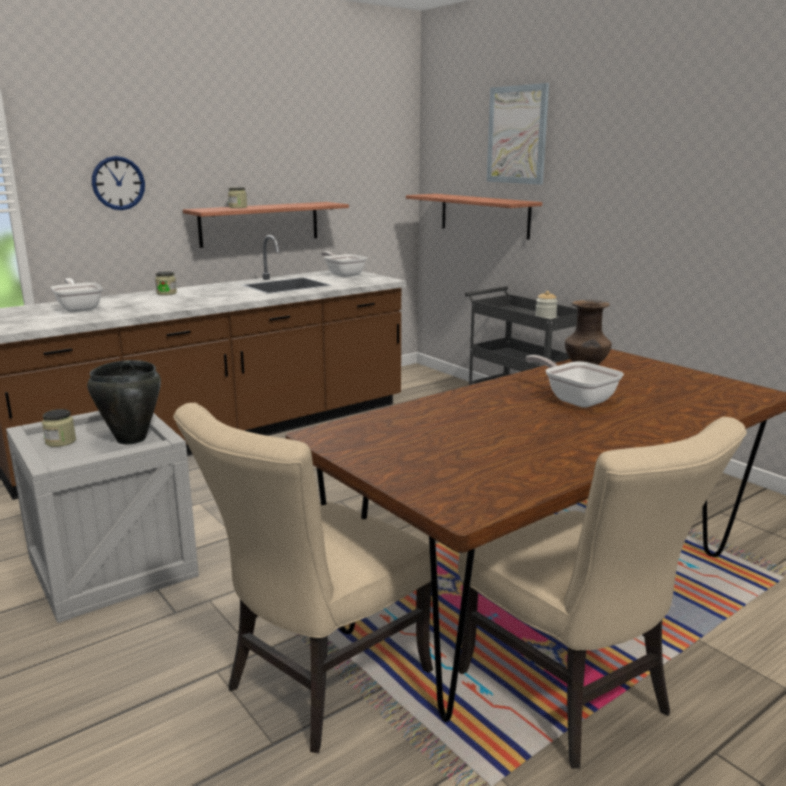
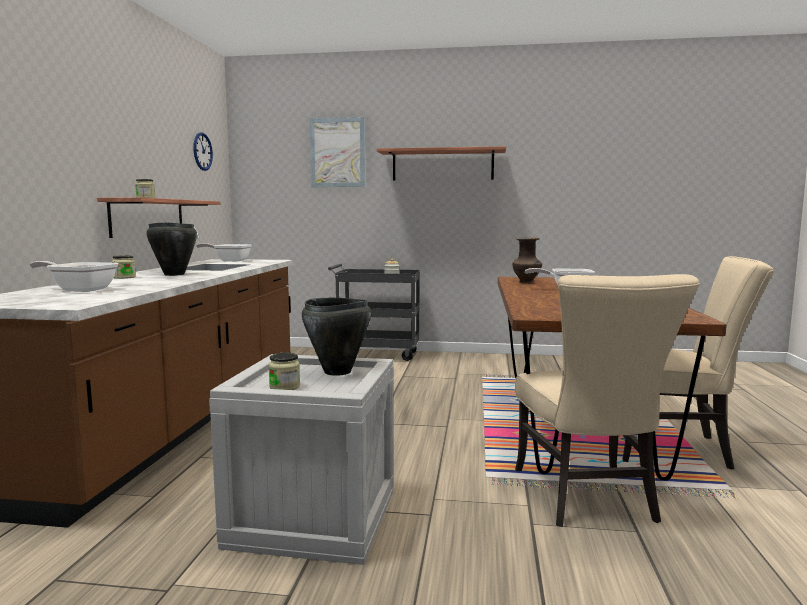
camera: 45 degrees left, 10 degrees down
wall clock [92,156,145,210] -> wall clock moved to [193,132,213,171]
shelf [406,194,542,240] -> shelf moved to [377,146,506,180]
none -> black cooking pot [146,222,197,276]

